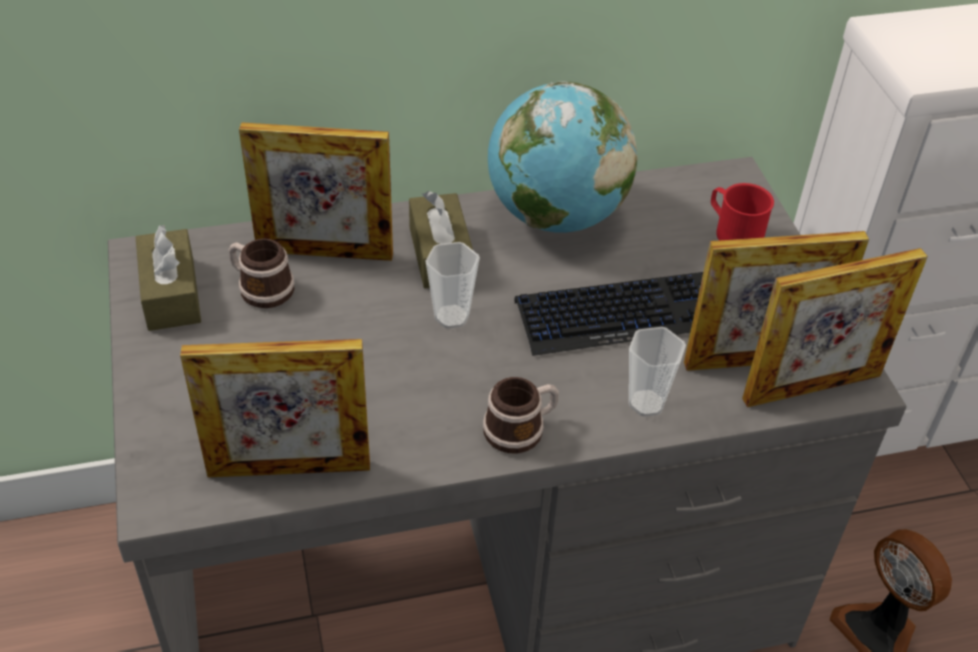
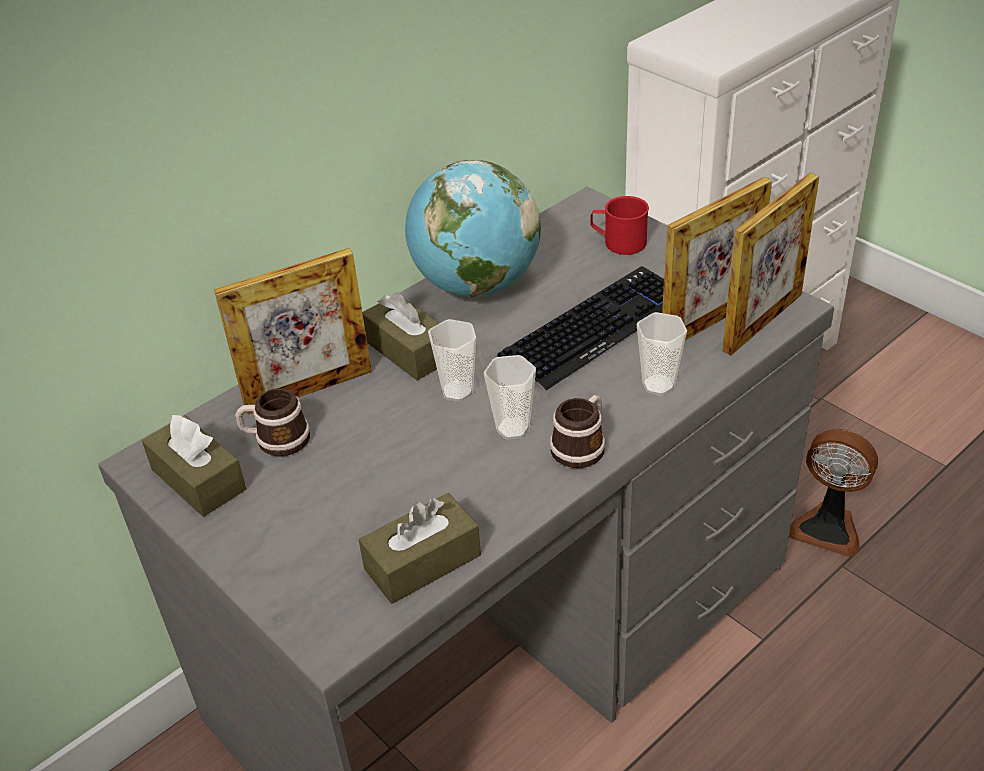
camera: 25 degrees left, 5 degrees down
picture frame [180,339,370,477] -> brown tissue box [359,493,481,604]
none -> cup [484,355,536,440]

